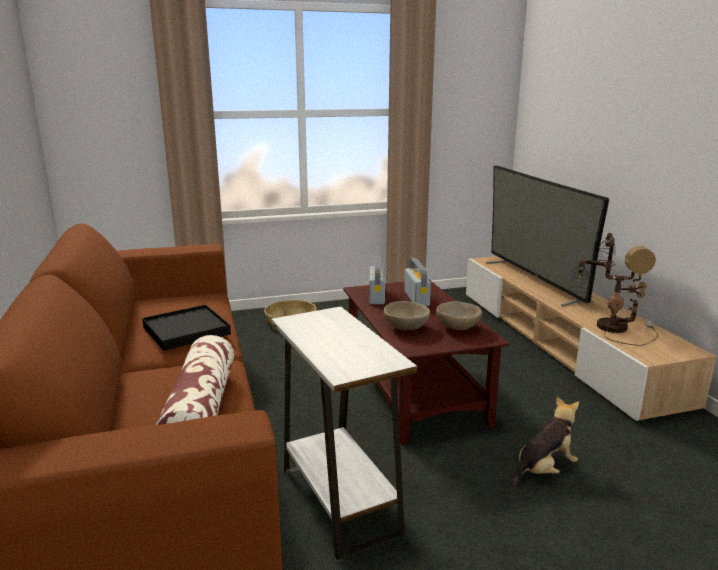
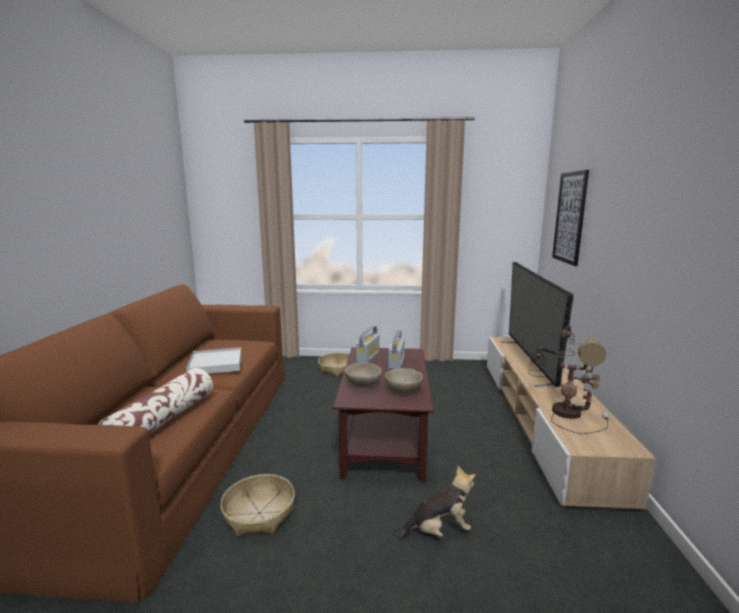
camera: 20 degrees right, 5 degrees down
black tray [142,305,231,351] -> white tray [186,347,241,374]
white side table [272,306,417,560] -> basket [220,474,295,536]
none -> picture [552,170,589,266]

